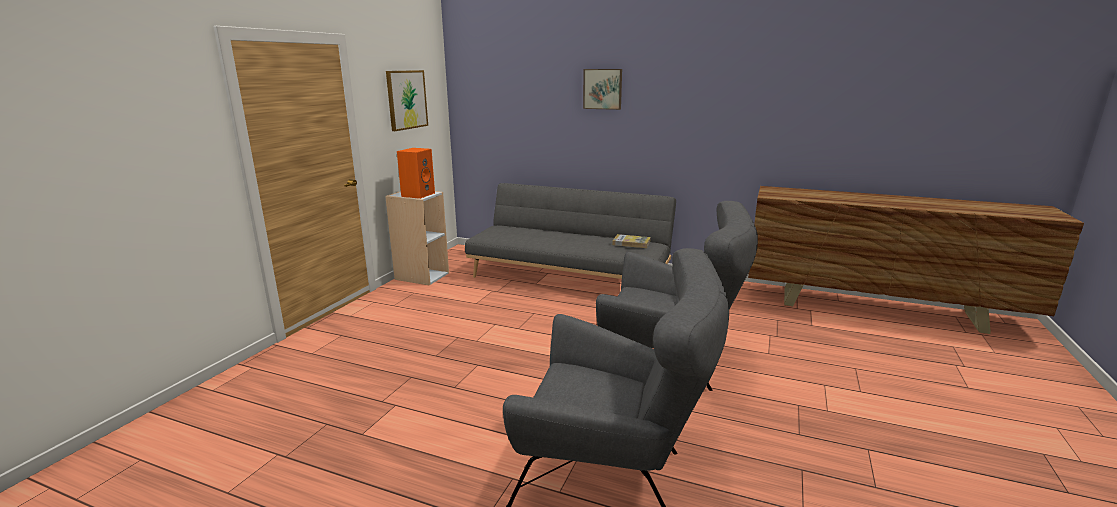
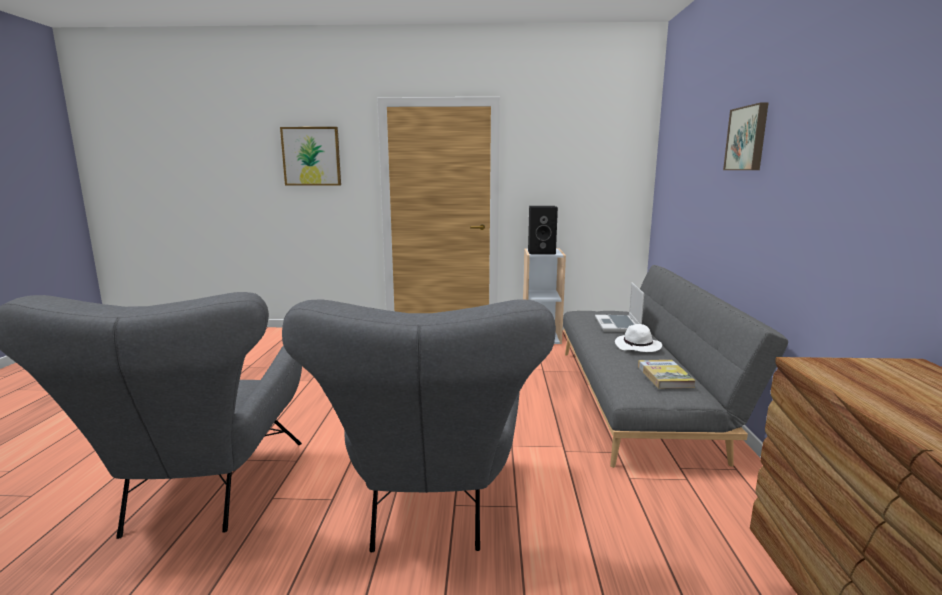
camera: 70 degrees right, 5 degrees down
picture [386,70,428,131] -> picture moved to [280,127,341,185]
orange speaker [397,148,435,199] -> black speaker [528,206,558,255]
none -> laptop [595,282,644,332]
none -> white hat [615,324,662,352]

